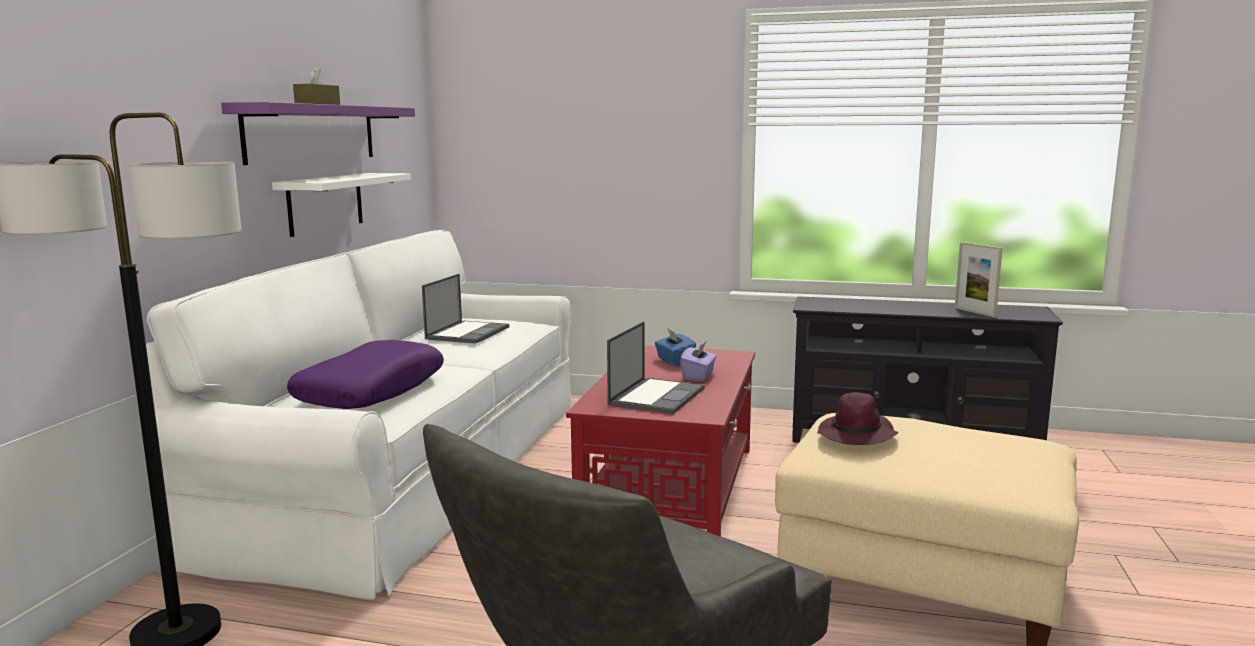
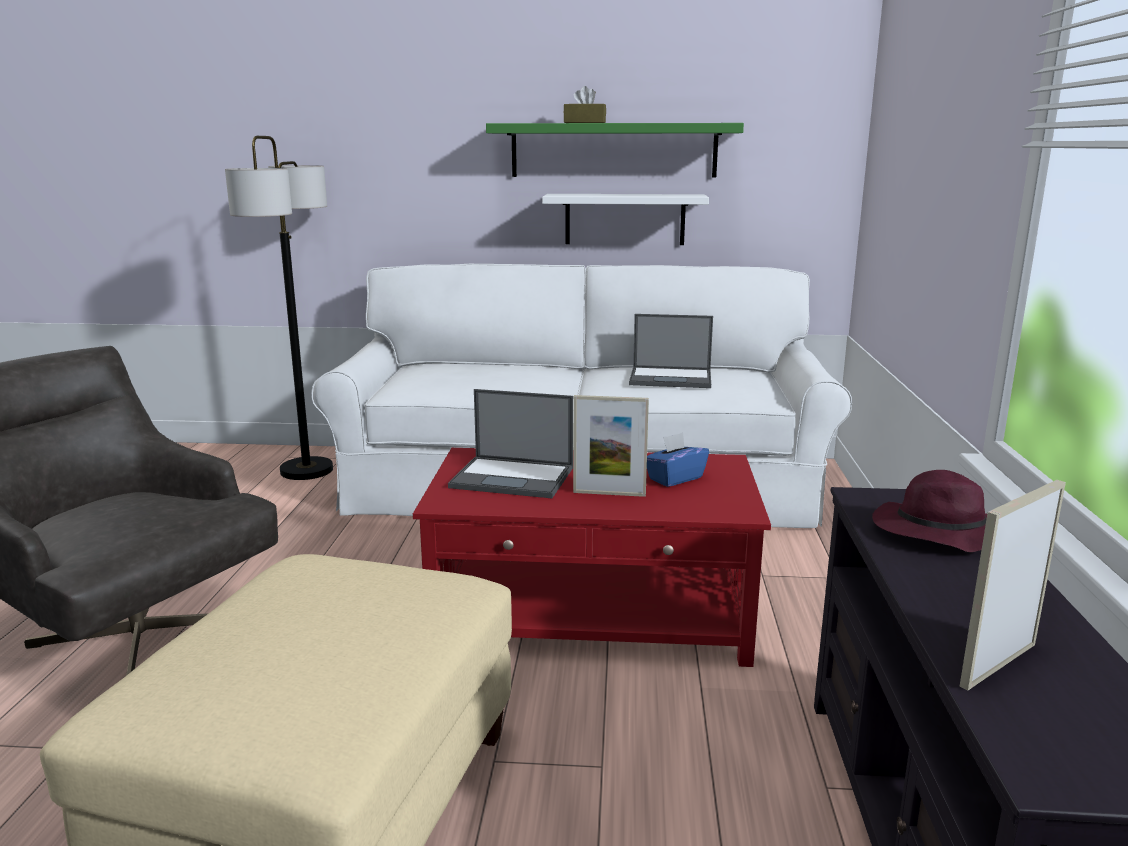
camera: 80 degrees right, 5 degrees up
purple shelf [221,102,415,165] -> green shelf [486,123,744,177]
purple pillow [287,340,444,409] -> none
purple tissue box [680,342,717,381] -> picture frame [573,395,649,497]
purple hat [817,392,898,445] -> purple hat moved to [872,470,987,552]

